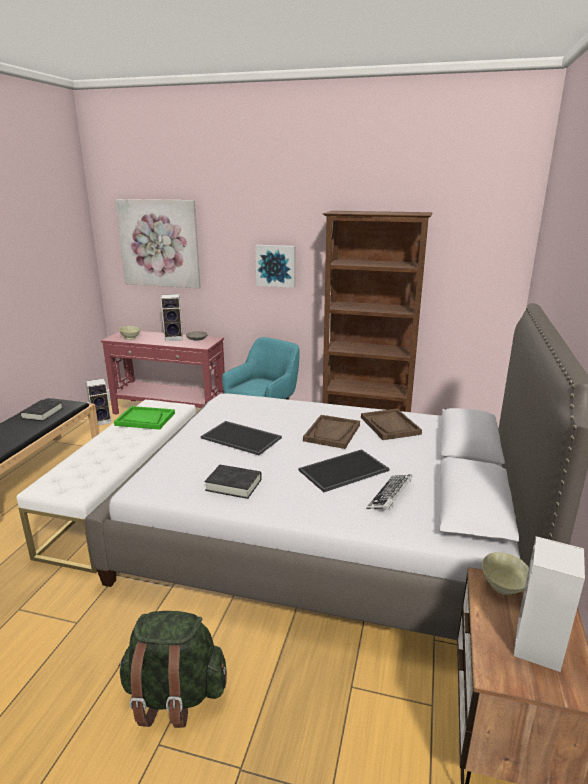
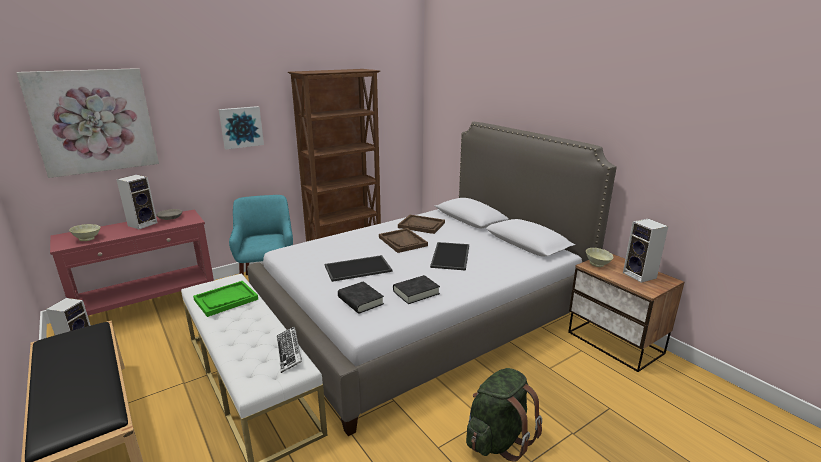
camera: 50 degrees left, 0 degrees up
black book [20,400,63,421] -> black book moved to [338,281,384,314]
keyboard [366,474,413,509] -> keyboard moved to [276,327,302,373]

